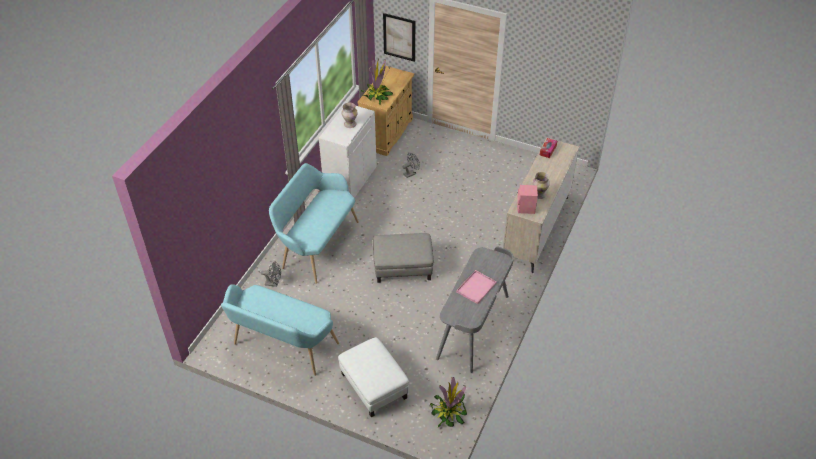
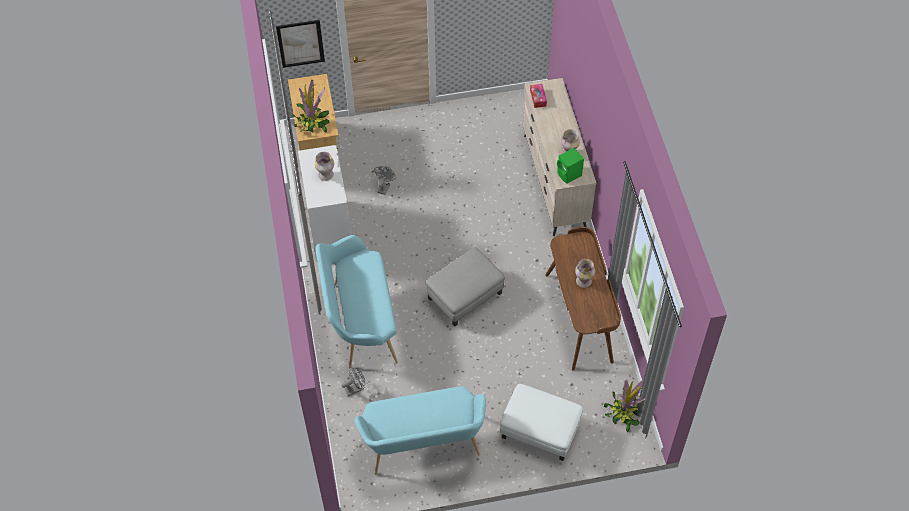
camera: 35 degrees left, 10 degrees up
grey desk [436,247,514,373] -> brown desk [545,227,621,370]
pink tray [456,270,497,304] -> vase [575,259,595,288]
pink speaker [517,185,538,214] -> green speaker [557,148,584,184]

